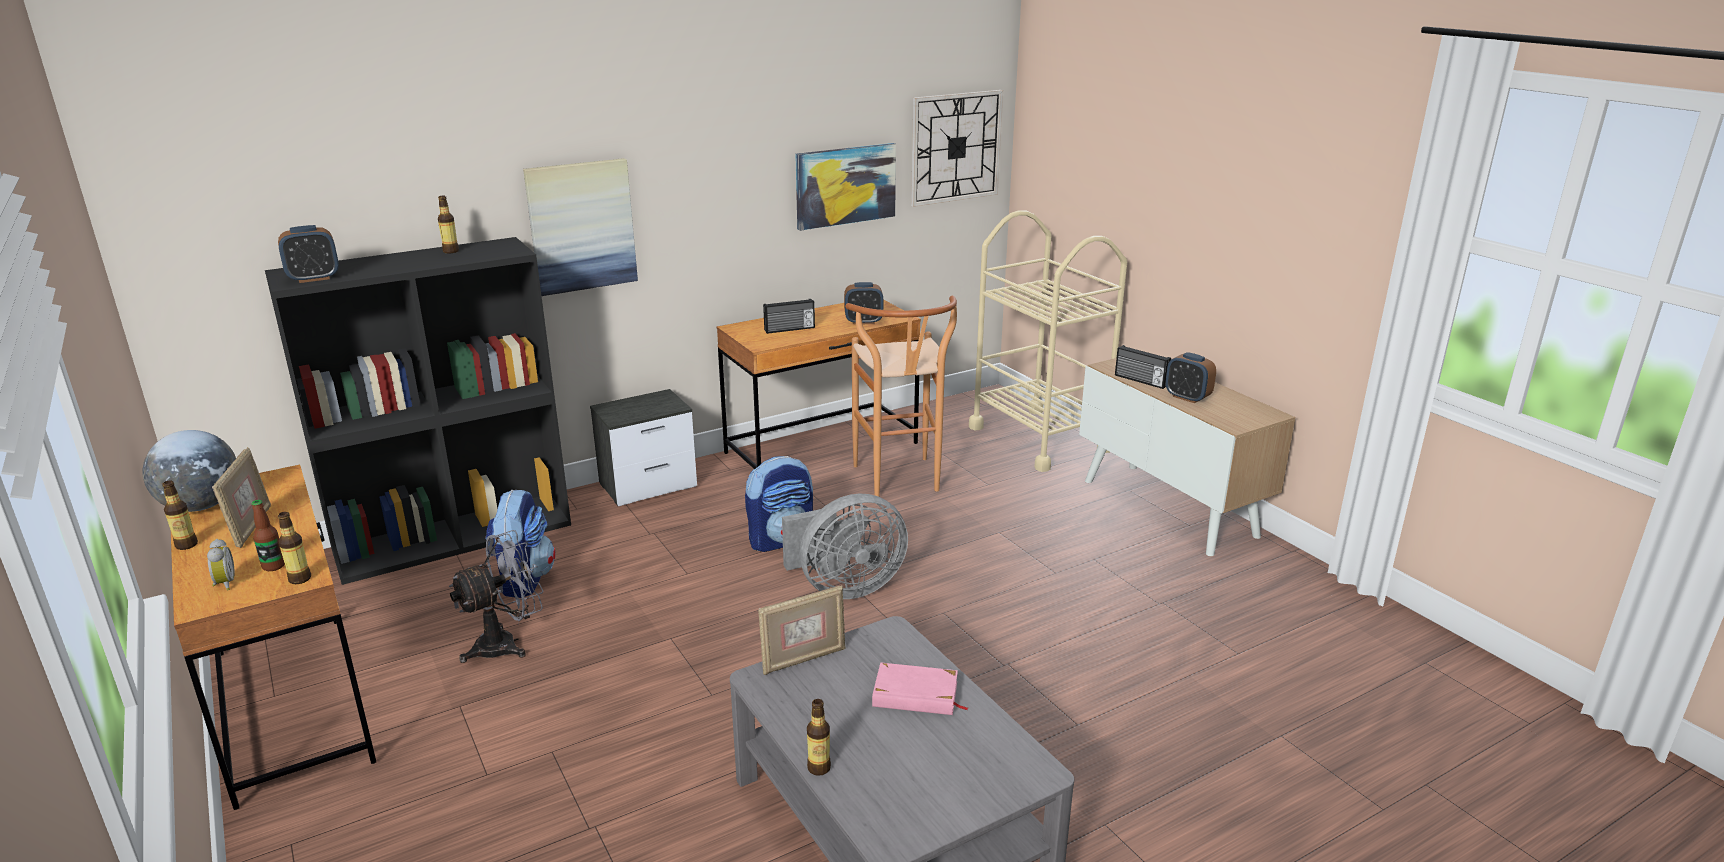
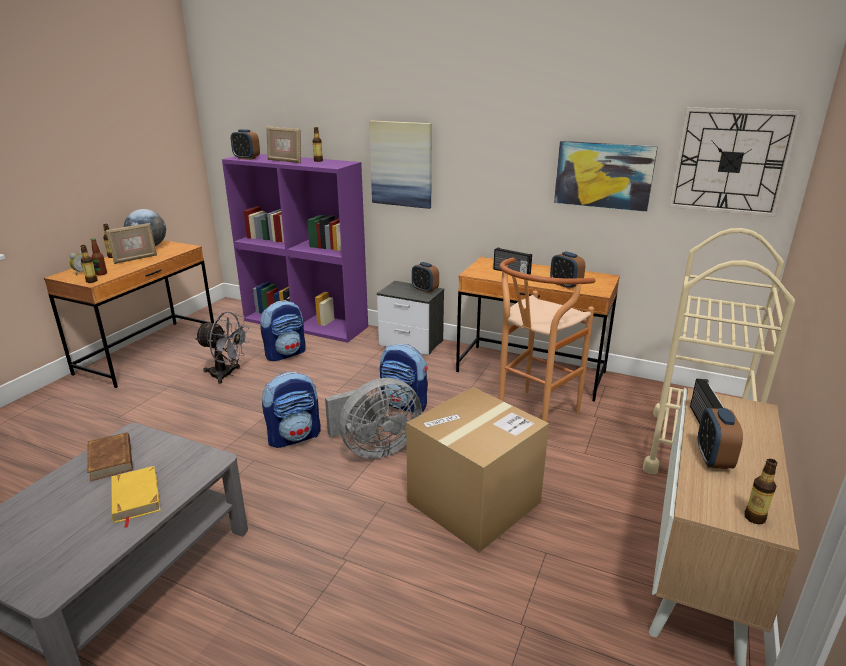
camera: 55 degrees right, 0 degrees up
black bookcase [265,237,571,585] -> purple bookcase [222,154,368,343]
picture frame [758,586,846,675] -> picture frame moved to [266,126,301,163]
grey fan [782,494,908,599] -> grey fan turned 60 degrees counterclockwise [325,378,422,459]
bottle [807,699,831,776] -> bottle moved to [744,459,777,524]
pink book [872,663,968,715] -> yellow book [111,466,160,528]
none -> brown book [87,432,133,481]
none -> backpack [262,372,320,448]
none -> cardboard box [406,387,549,553]
none -> alarm clock [412,262,439,293]

